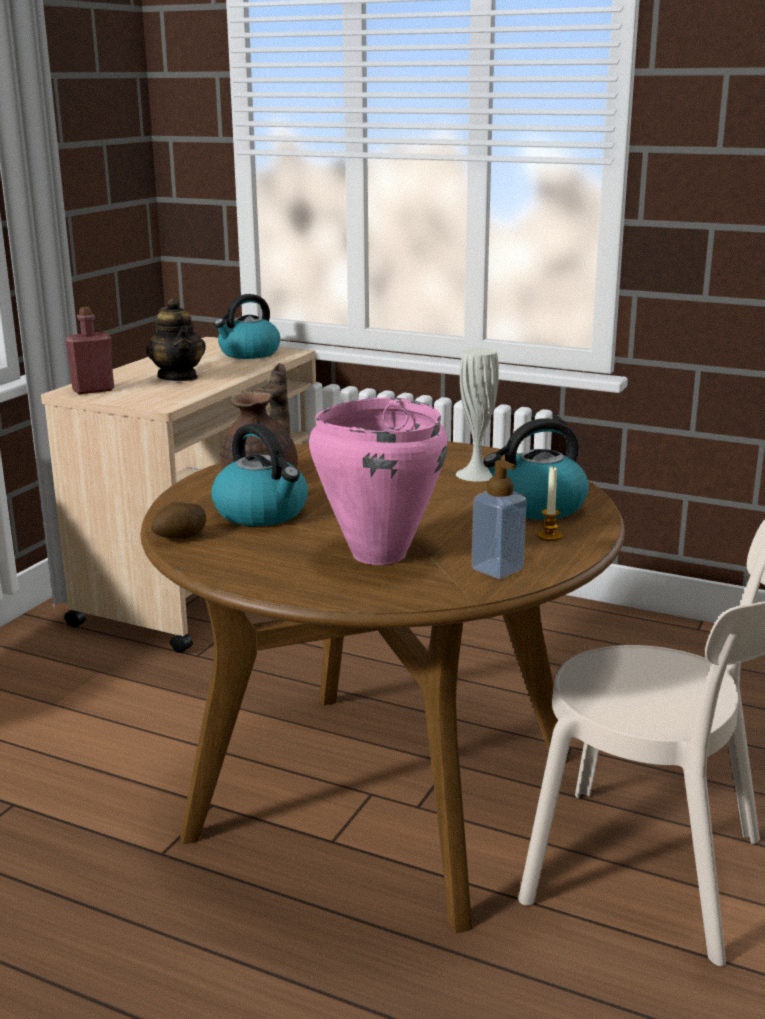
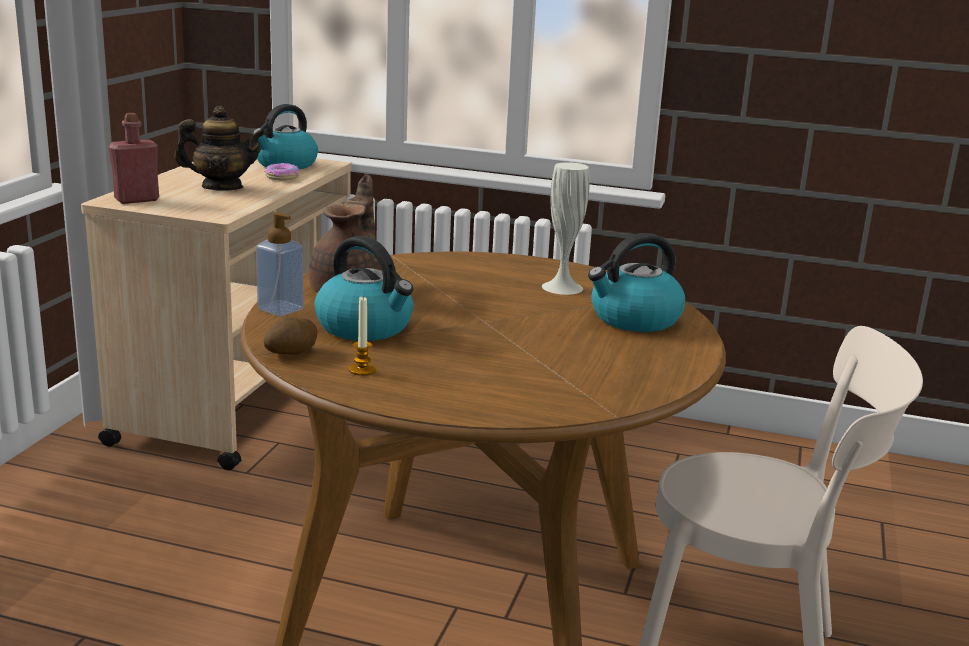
camera: 10 degrees left, 0 degrees up
teapot [146,298,206,381] -> teapot turned 60 degrees counterclockwise [174,106,265,191]
pink cooking pot [309,397,448,565] -> none
soap dispenser [471,460,527,579] -> soap dispenser moved to [256,212,304,316]
candle [537,465,562,541] -> candle moved to [349,297,376,376]
none -> donut [264,163,300,181]

